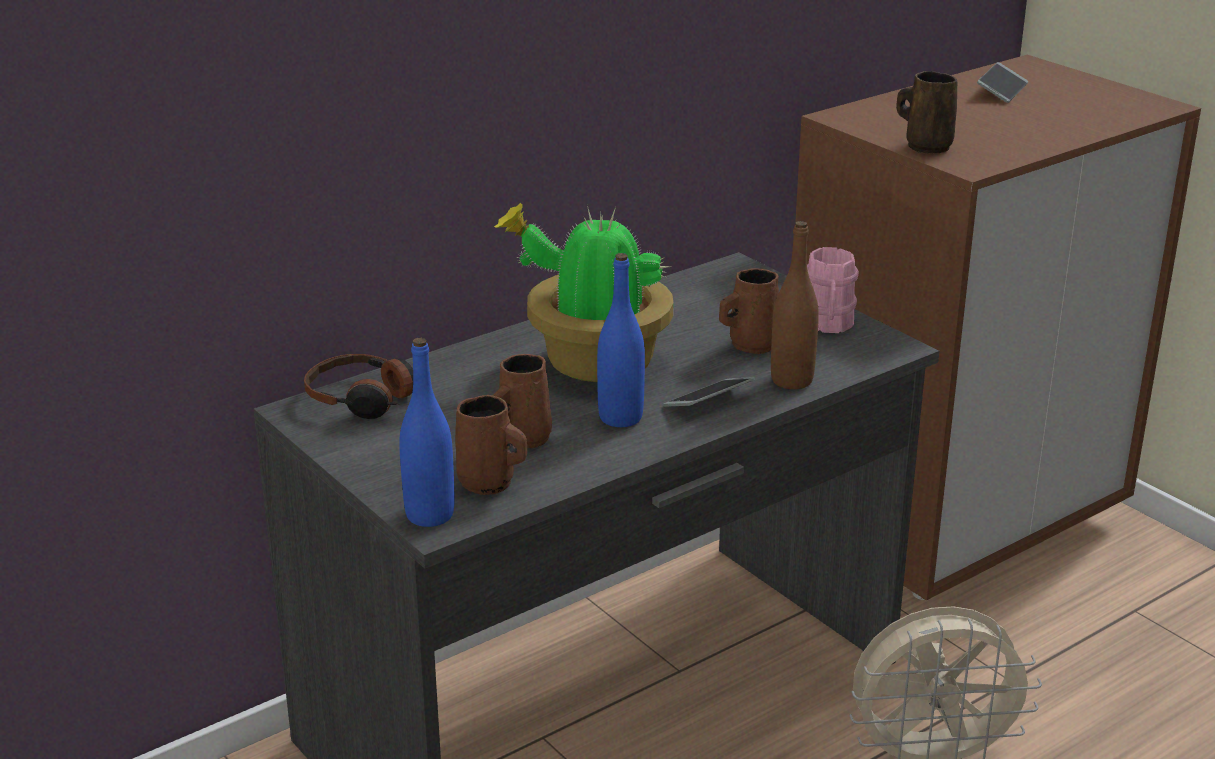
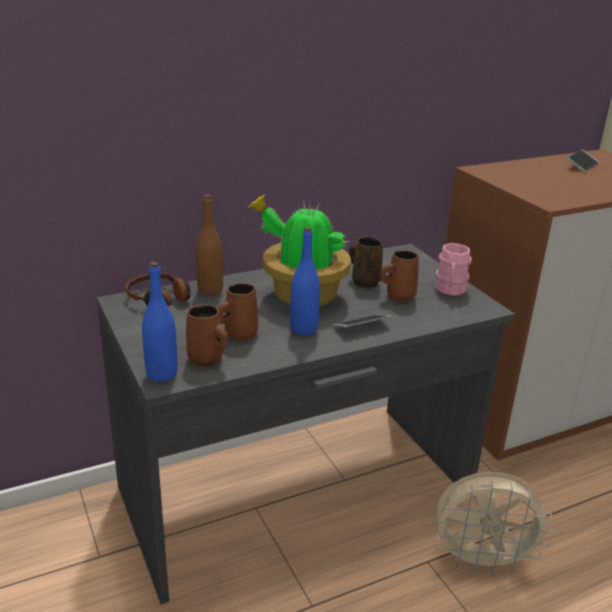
camera: 10 degrees right, 0 degrees up
brown bottle [771,221,819,389] -> brown bottle moved to [196,195,223,295]
brown mug [896,71,957,153] -> brown mug moved to [349,237,383,288]

